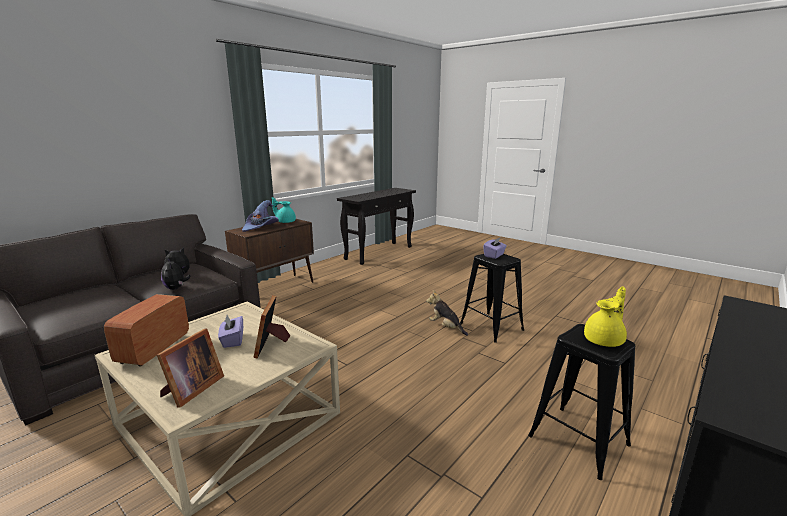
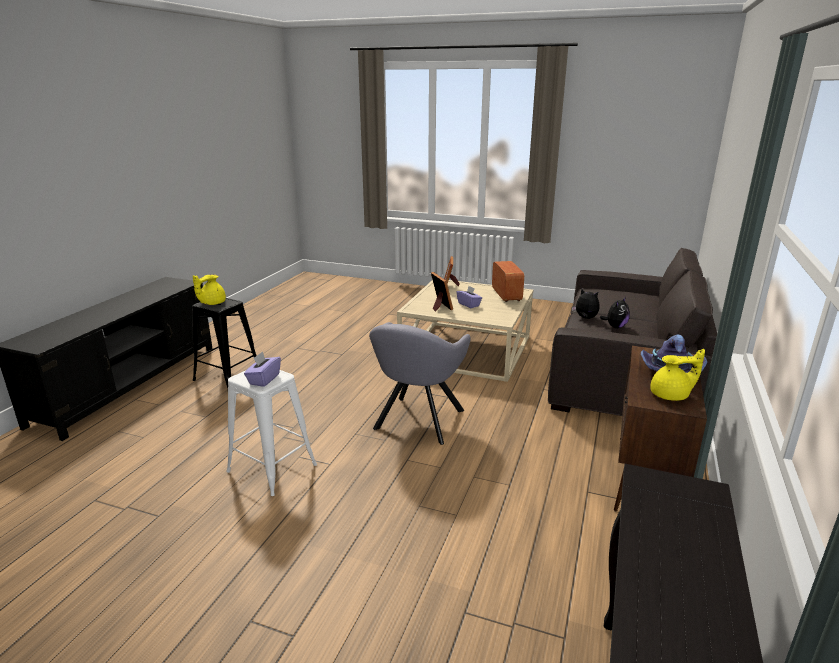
camera: 160 degrees right, 5 degrees up
turquoise teapot [272,197,296,223] -> yellow teapot [651,349,705,401]
plush toy [426,290,468,336] -> none
black stool [460,254,524,343] -> white stool [226,370,317,496]
none -> grey armchair [369,322,471,445]

